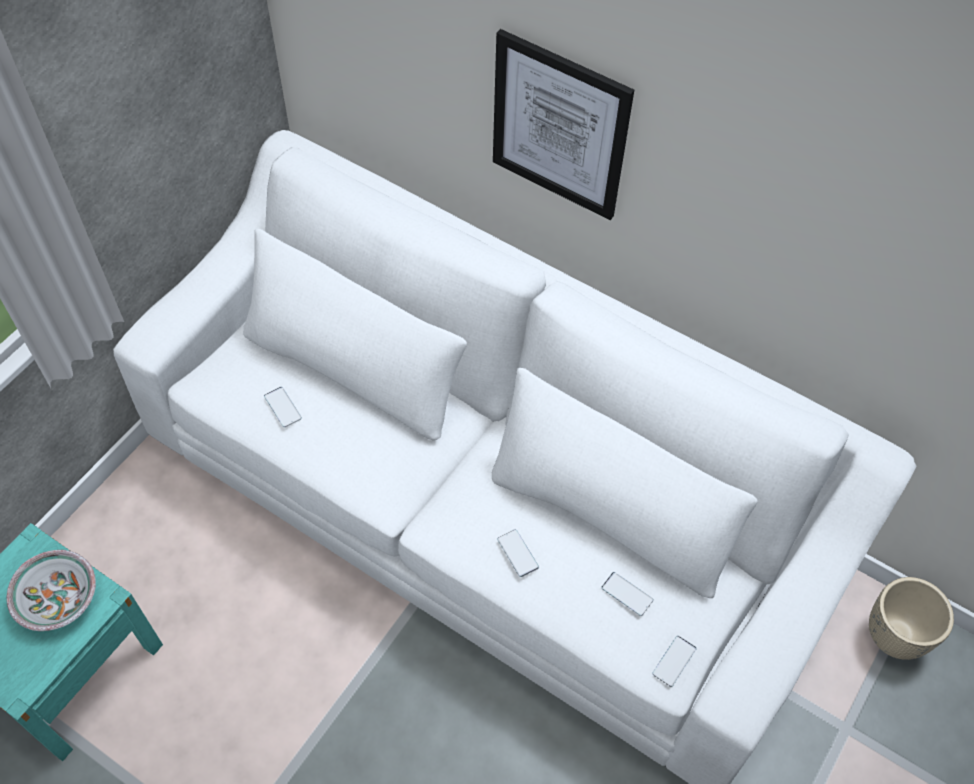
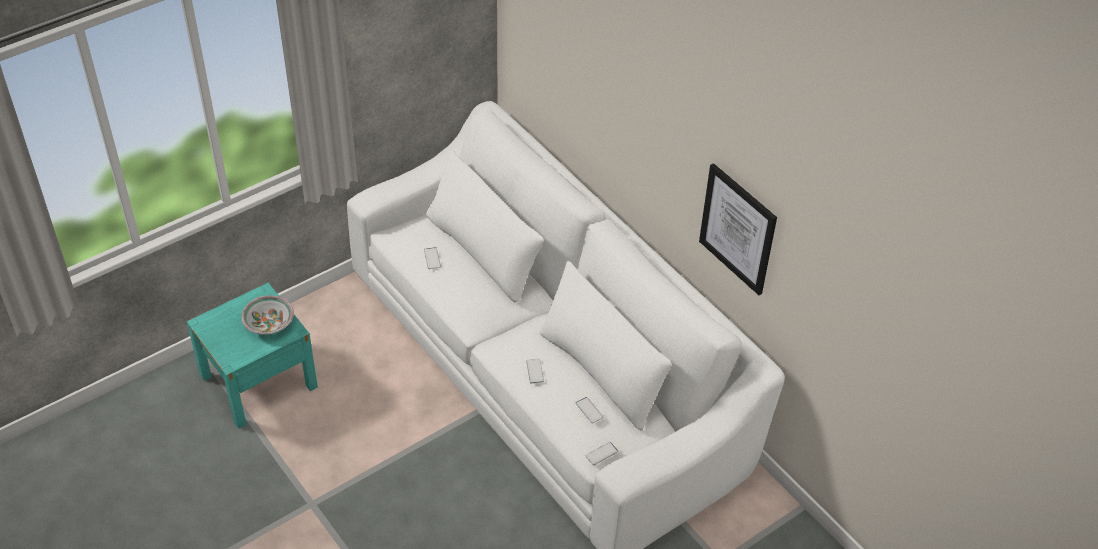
camera: 20 degrees right, 10 degrees down
picture [493,29,634,220] -> picture moved to [699,163,777,295]
beige planter [869,577,954,660] -> none

